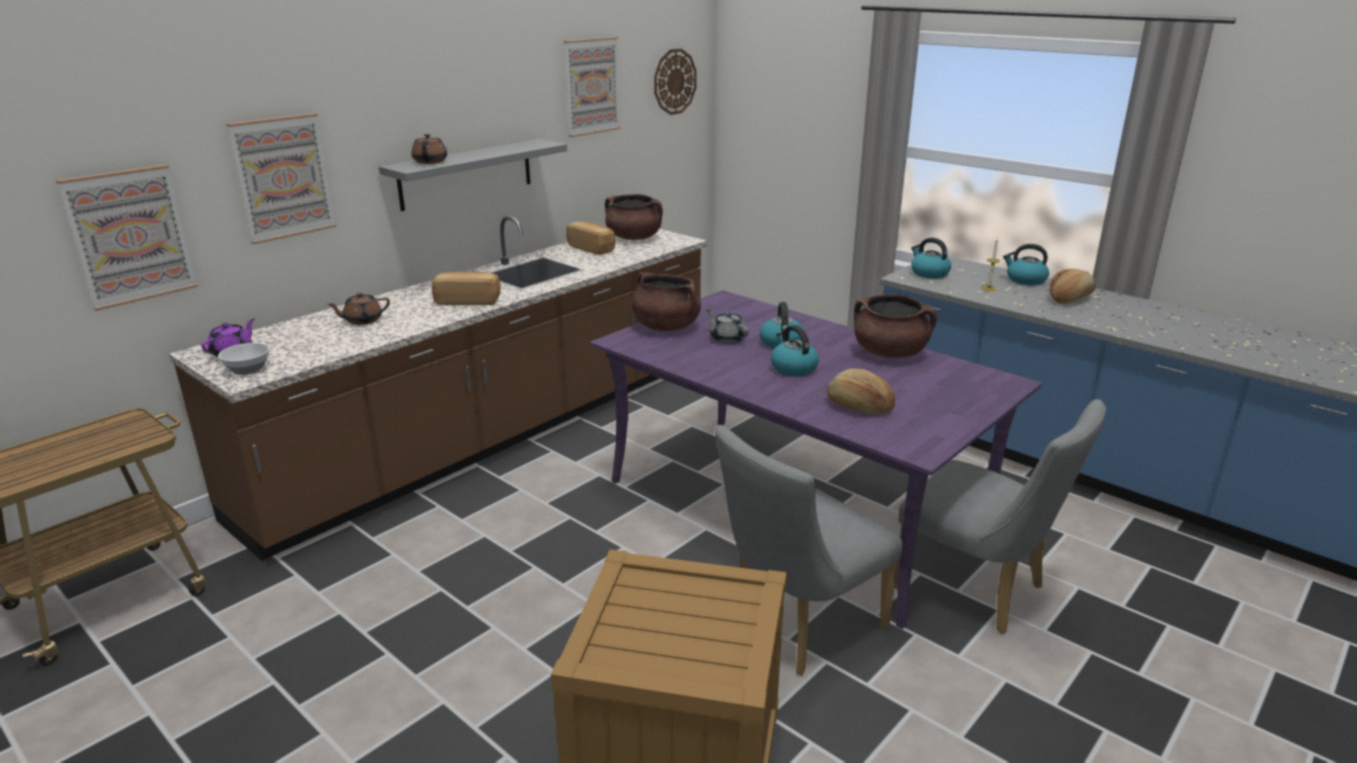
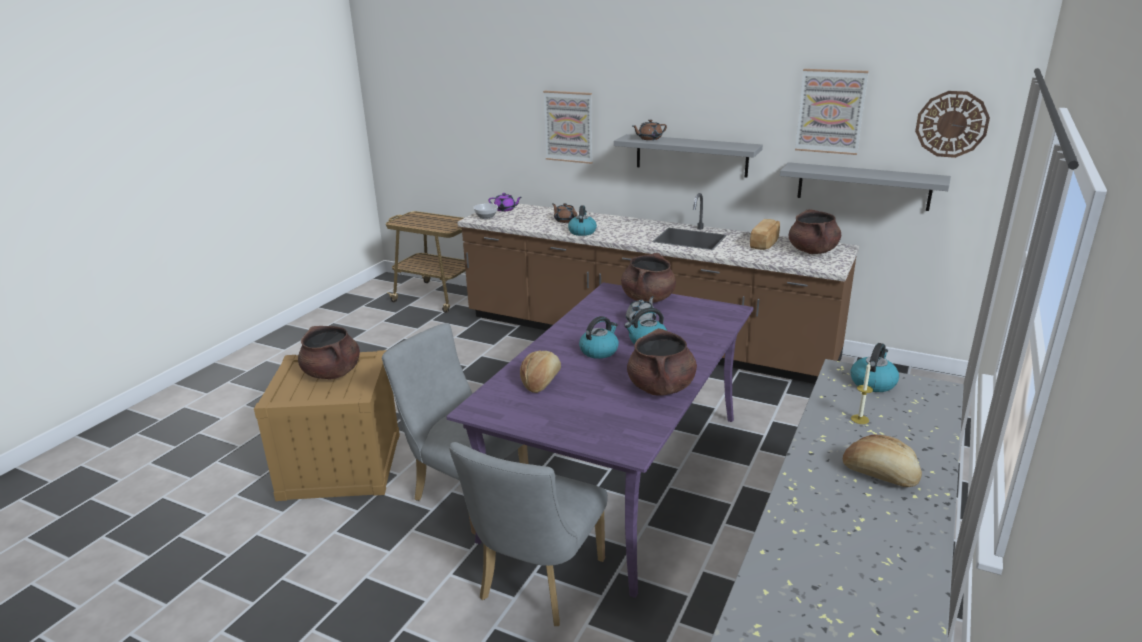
camera: 75 degrees right, 0 degrees up
picture [56,164,198,311] -> none
bread [432,272,501,305] -> none
kettle [1003,244,1049,285] -> kettle moved to [568,205,597,236]
none -> brown cooking pot [298,326,360,380]
none -> grey shelf [780,162,951,211]

